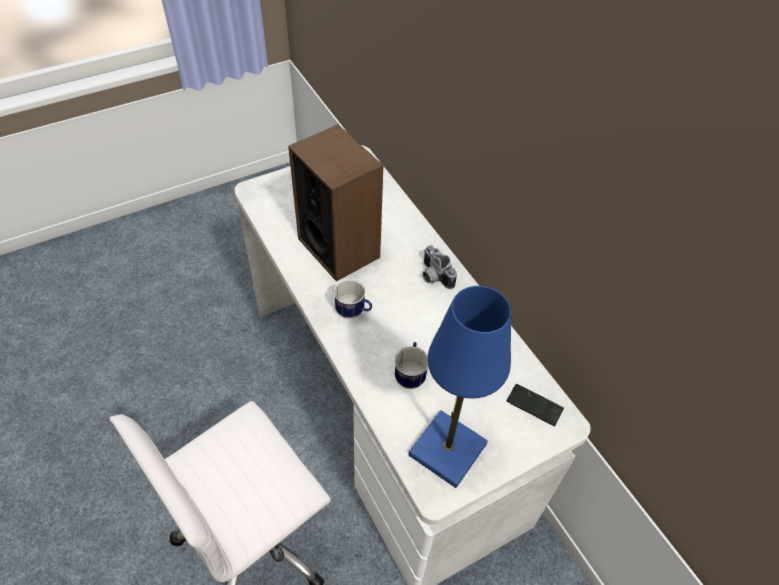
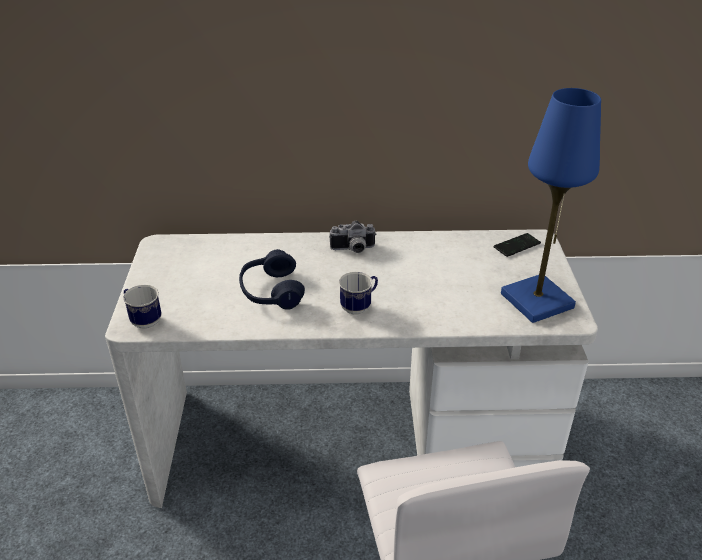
camera: 60 degrees left, 15 degrees down
speaker [288,124,383,281] -> blue headphones [239,249,305,310]
mug [395,342,428,389] -> mug moved to [123,285,162,329]

